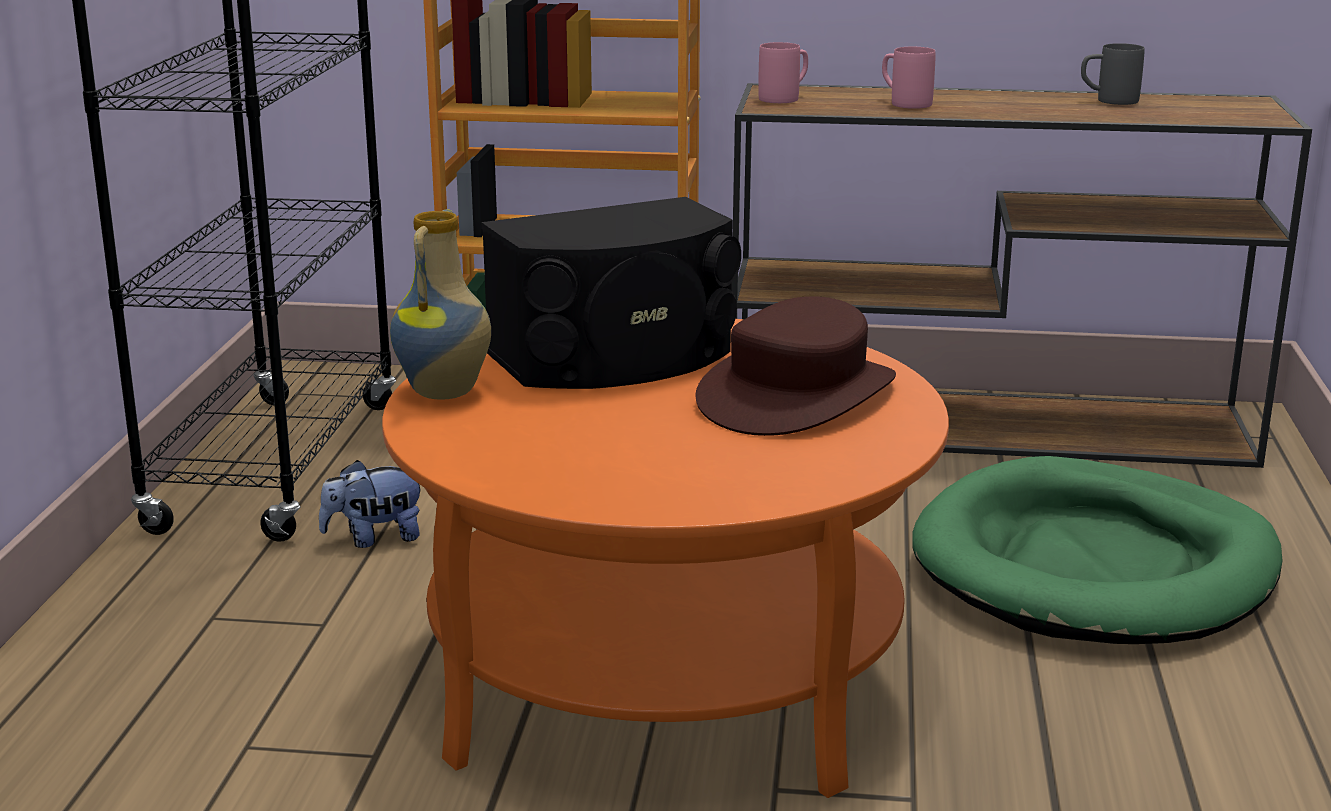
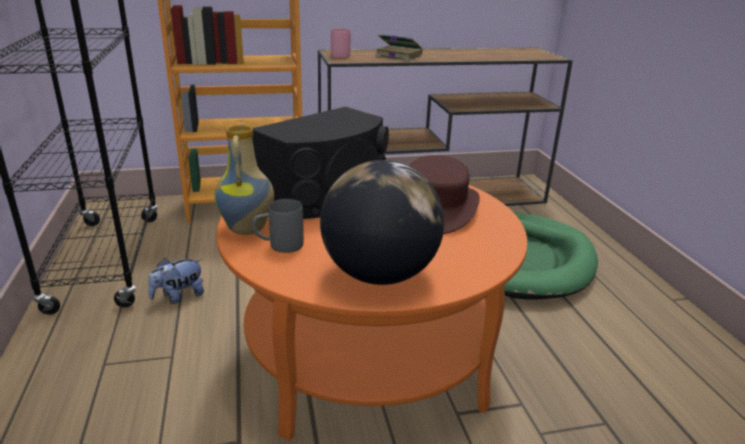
camera: 20 degrees left, 5 degrees up
pink mug [882,47,936,109] -> book [376,34,422,60]
grey mug [1081,43,1145,105] -> grey mug moved to [252,199,304,253]
none -> globe [320,160,444,285]

